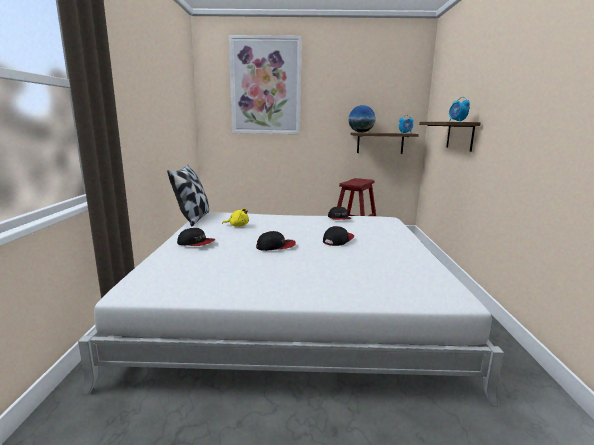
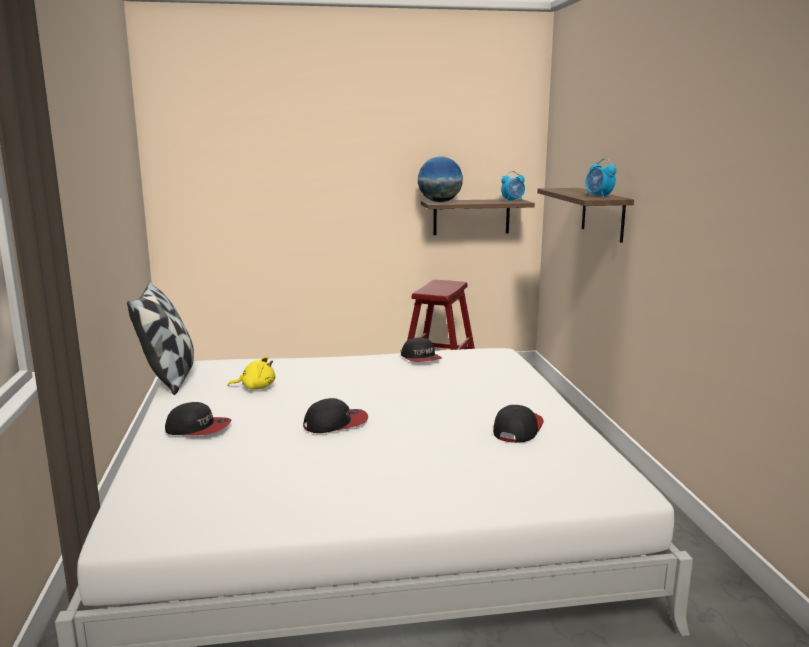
camera: 10 degrees left, 0 degrees up
picture [229,35,302,134] -> none
cap [323,226,354,246] -> cap moved to [493,405,543,443]

